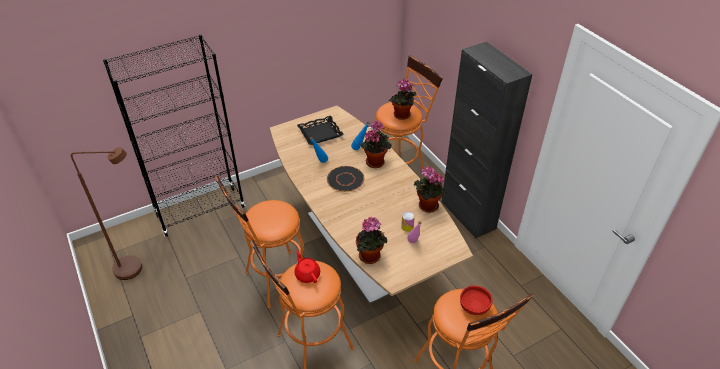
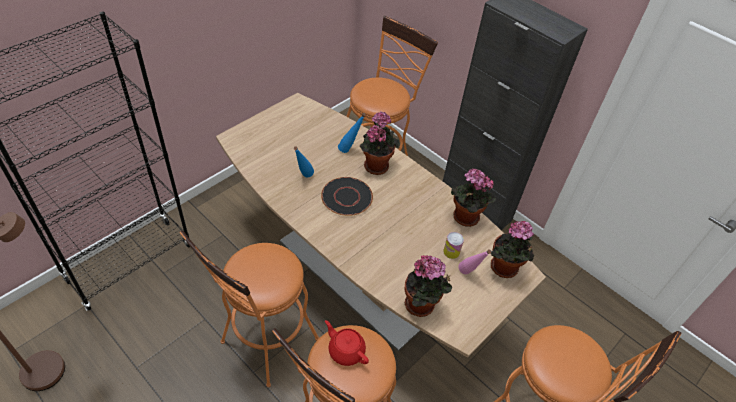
camera: 20 degrees left, 5 degrees up
black tray [297,116,344,145] -> none
potted plant [388,79,417,120] -> potted plant moved to [491,221,534,278]
red bowl [460,285,493,315] -> none

